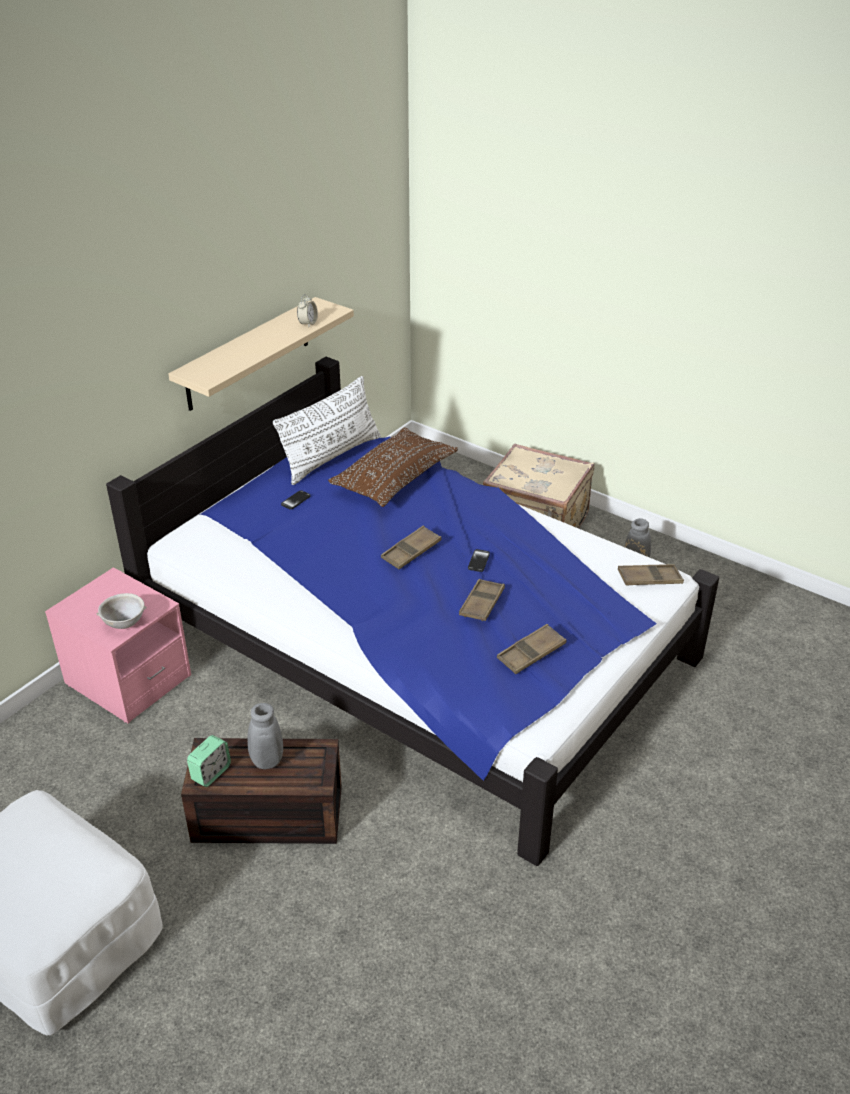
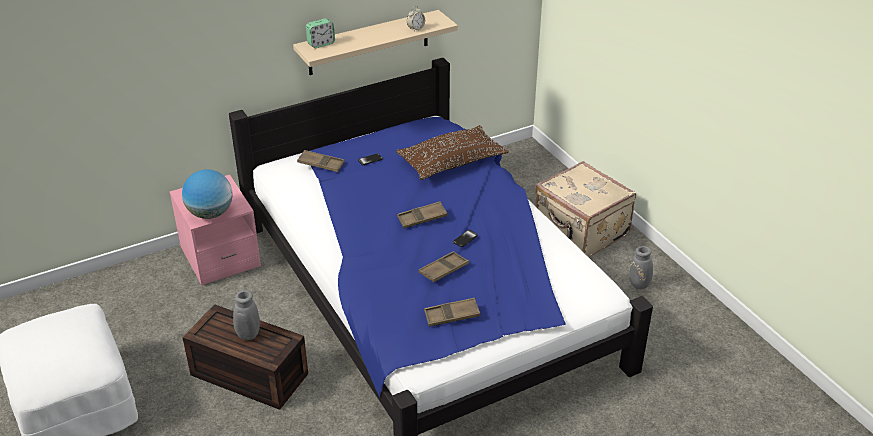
camera: 25 degrees right, 0 degrees up
grey bowl [97,593,147,629] -> globe [182,169,233,219]
alarm clock [187,735,231,787] -> alarm clock moved to [306,18,335,48]
white pillow [273,376,381,485] -> none
brown tray [618,564,684,586] -> brown tray moved to [297,150,345,172]

